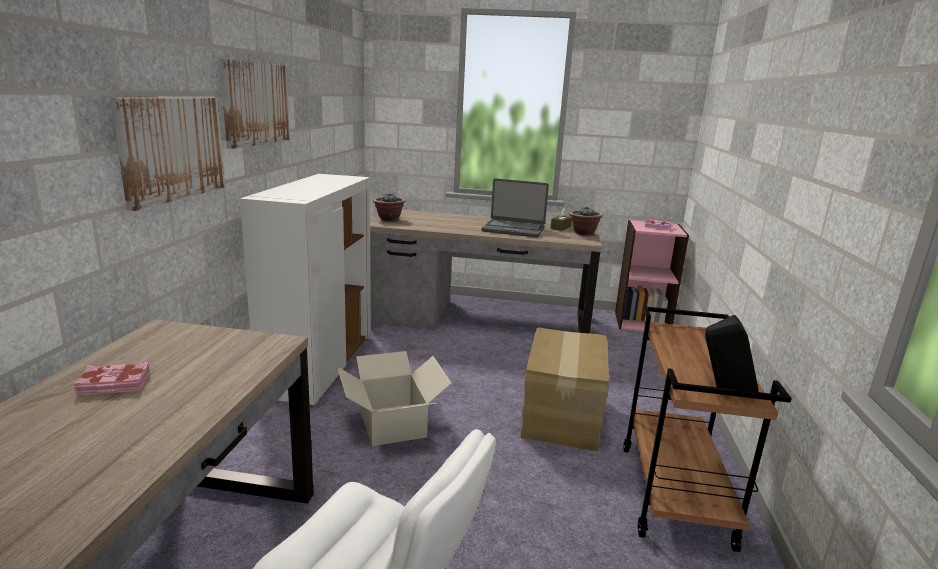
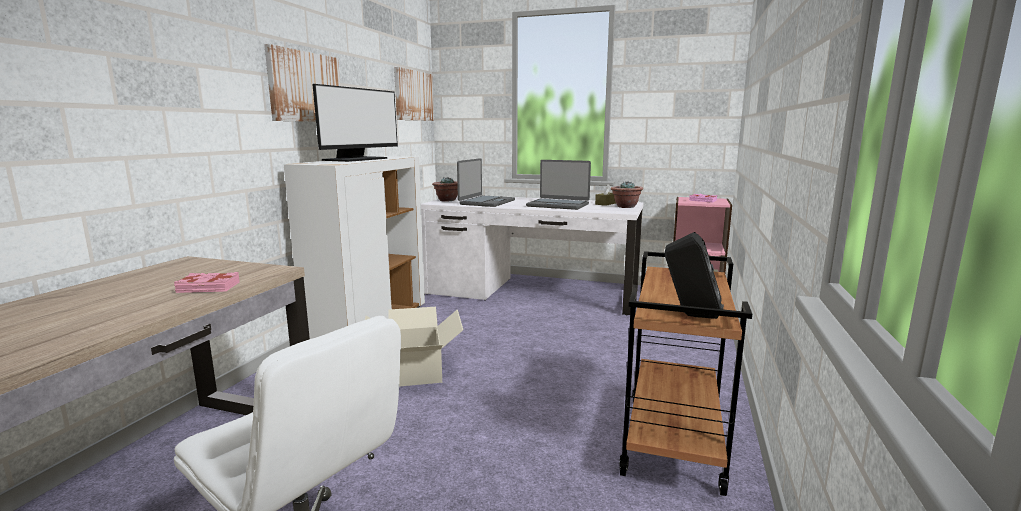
camera: 10 degrees right, 5 degrees down
pink book [73,362,150,396] -> pink book moved to [174,272,240,293]
picture [111,98,225,211] -> picture moved to [394,67,434,121]
brown desk [370,210,602,334] -> white desk [421,195,644,315]
cardboard box [520,327,609,451] -> none
none -> monitor [312,84,398,162]
none -> laptop [457,158,515,207]

